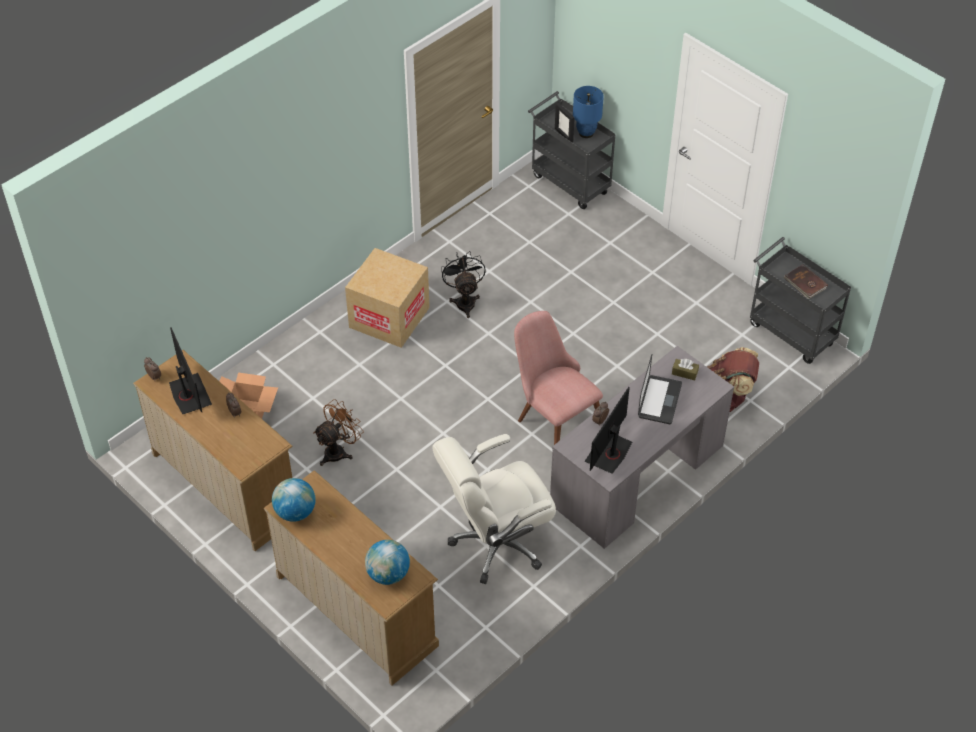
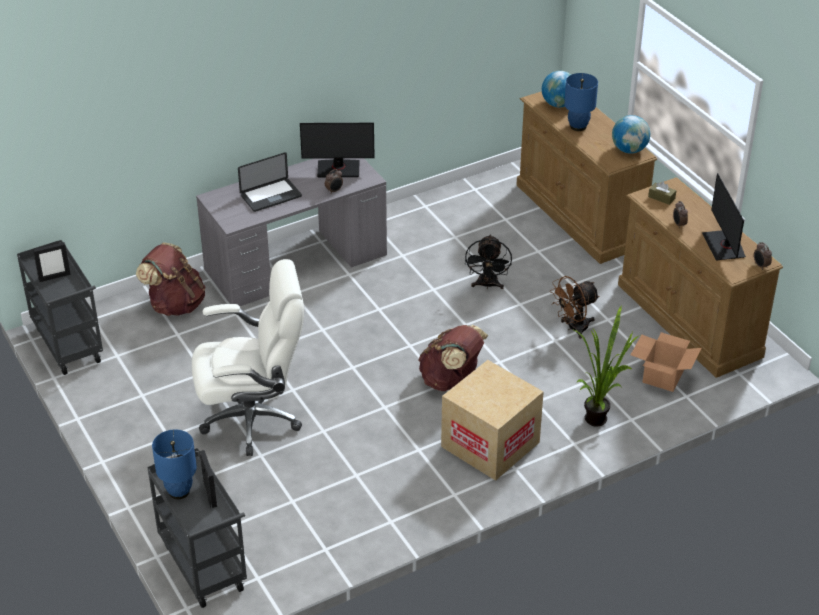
camera: 165 degrees left, 10 degrees down
white office chair [432,434,556,584] -> white office chair moved to [192,259,304,456]
black fan [441,251,486,318] -> black fan moved to [465,234,512,289]
pink chair [514,311,603,445] -> none
monitor [584,387,632,474] -> monitor turned 45 degrees clockwise [300,123,375,177]
laptop [638,355,682,424] -> laptop turned 150 degrees counterclockwise [238,152,302,212]
brown tissue box [672,359,699,380] -> brown tissue box moved to [648,181,676,205]
brown book [784,264,828,299] -> picture frame [33,242,71,282]
none -> brown backpack [418,325,488,391]
none -> blue table lamp [564,73,598,131]
none -> potted plant [572,306,641,427]

